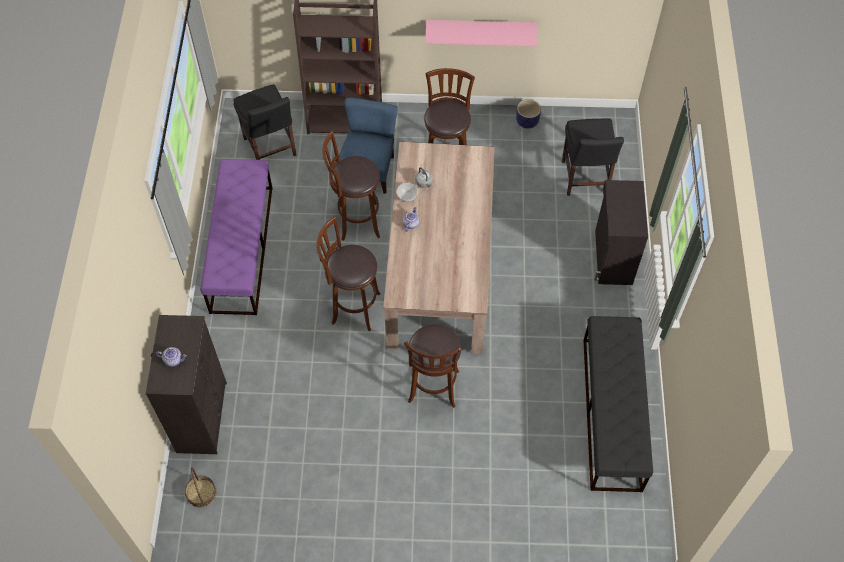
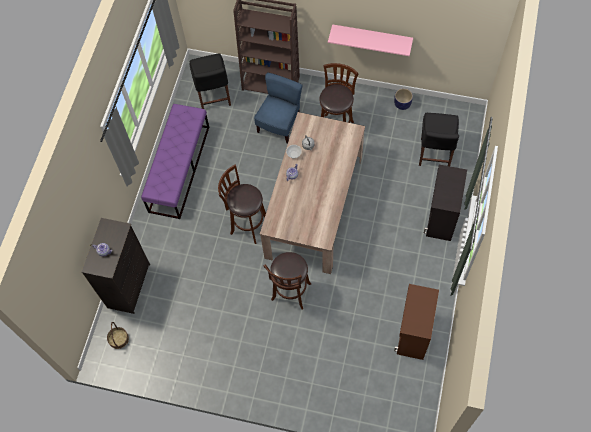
camera: 15 degrees right, 5 degrees up
brown stool [322,131,380,241] -> none
black bench [583,316,653,492] -> brown cabinet [394,284,439,360]

